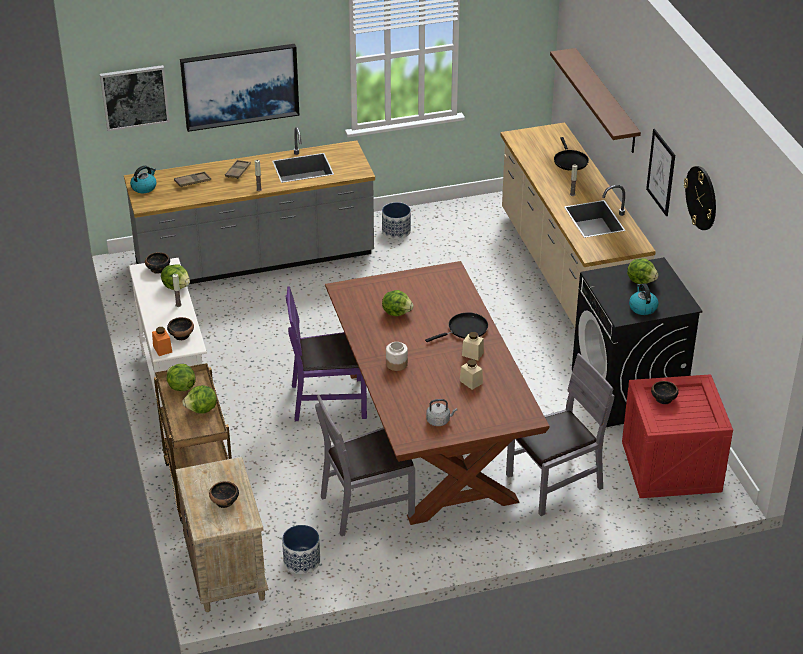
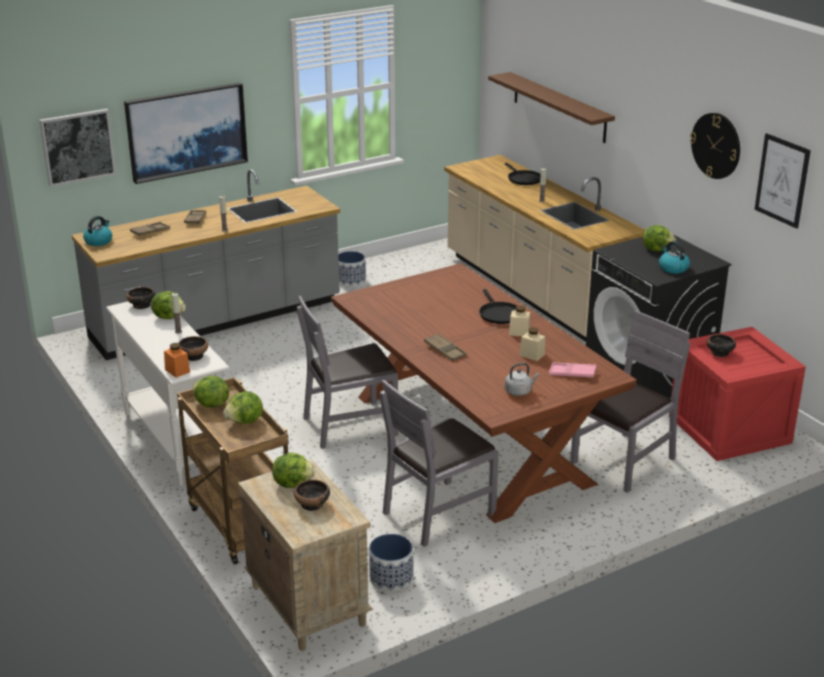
camera: 15 degrees left, 10 degrees down
purple chair [286,286,367,421] -> grey chair [297,296,398,449]
lettuce [382,290,414,316] -> lettuce moved to [272,452,316,488]
jar [386,342,408,371] -> brown tray [424,334,467,361]
black frying pan [425,312,488,342] -> black frying pan turned 120 degrees clockwise [479,289,517,324]
picture [646,129,675,216] -> picture moved to [755,133,811,229]
none -> pink tray [549,363,596,378]

